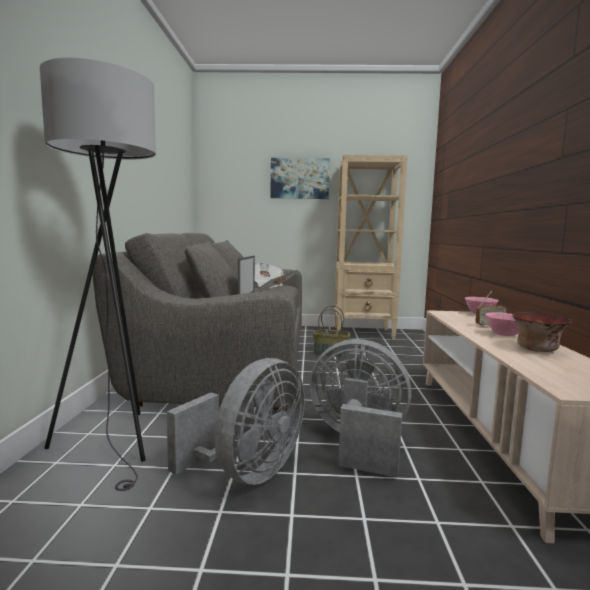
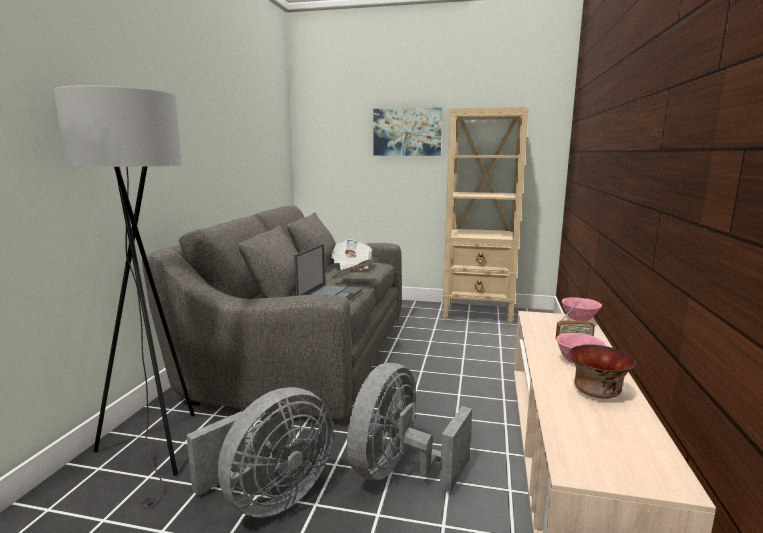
camera: 10 degrees right, 5 degrees up
grey fan [310,339,411,478] -> grey fan turned 90 degrees counterclockwise [347,363,472,493]
basket [313,306,351,357] -> none

